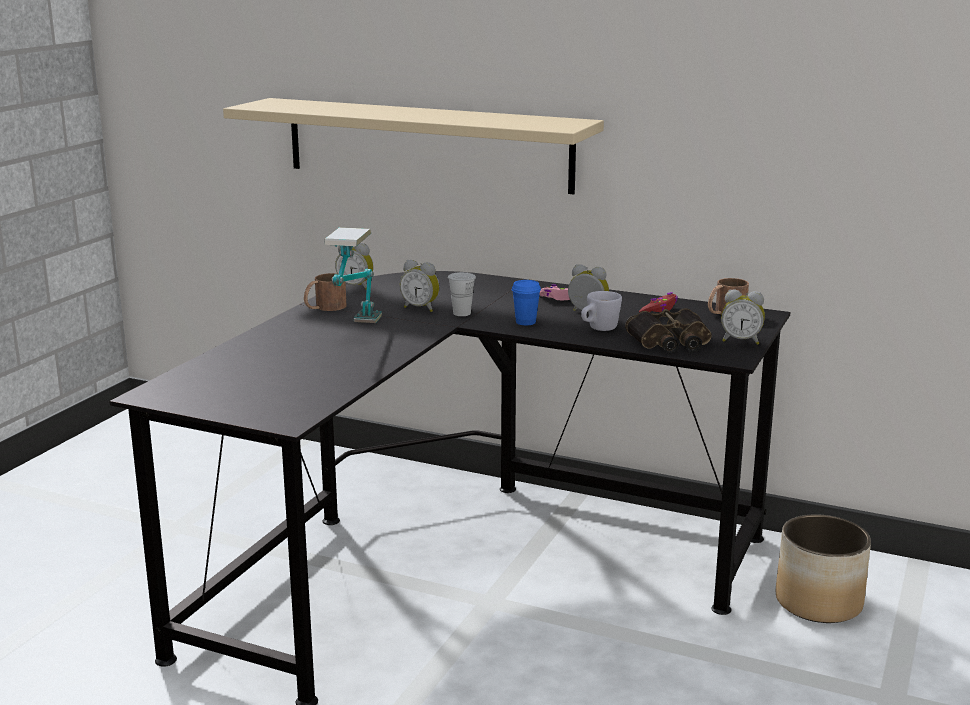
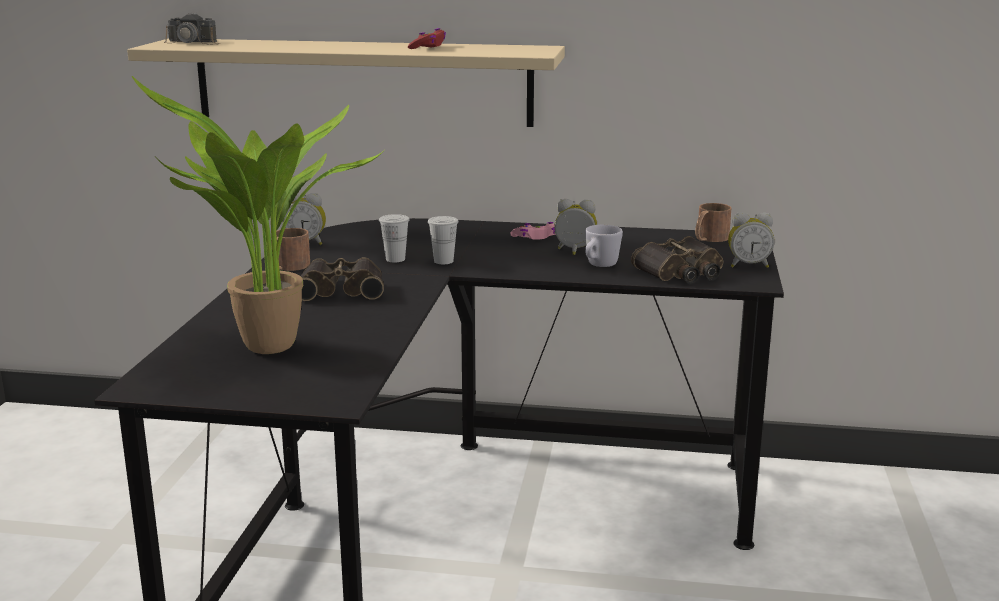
camera: 15 degrees left, 0 degrees up
table lamp [324,227,382,323] -> binoculars [301,257,384,301]
alarm clock [400,260,440,312] -> white cup [379,214,410,262]
blue cup [512,280,541,325] -> none
red game controller [639,292,678,312] -> red game controller moved to [408,28,446,49]
planter [776,514,871,623] -> none
none -> potted plant [132,76,382,354]
none -> camera [164,13,220,45]

